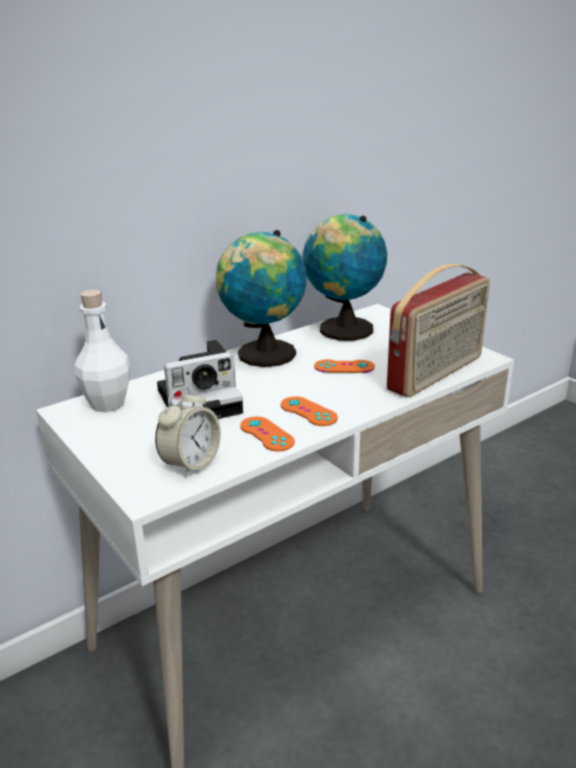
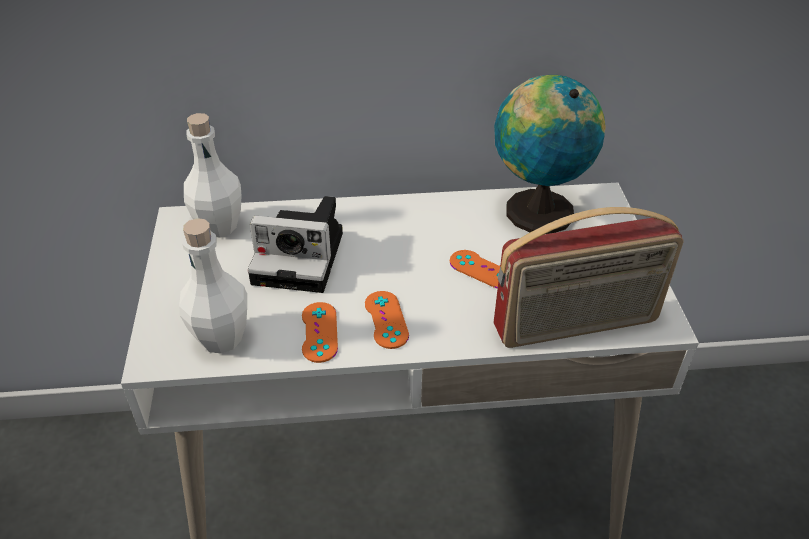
camera: 30 degrees right, 15 degrees up
alarm clock [155,386,221,478] -> white bottle [179,218,247,354]
globe [216,230,307,367] -> none

